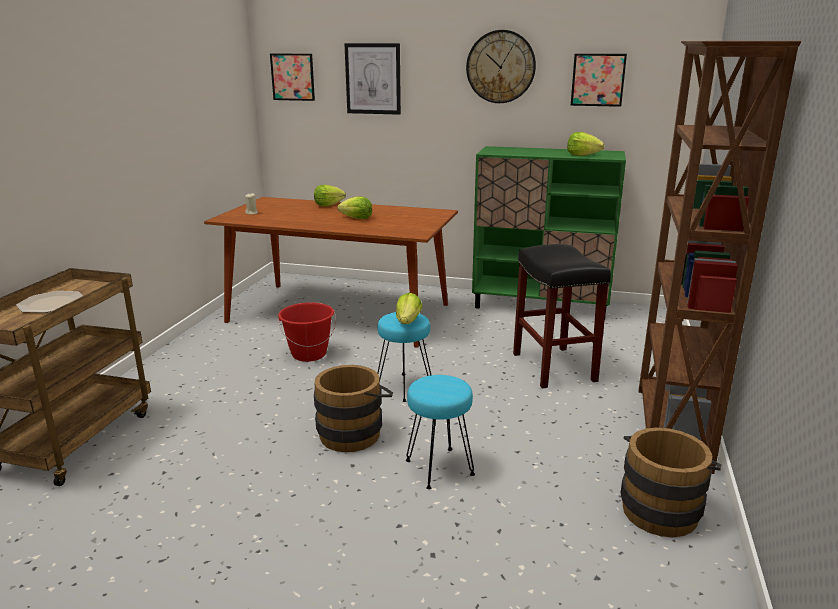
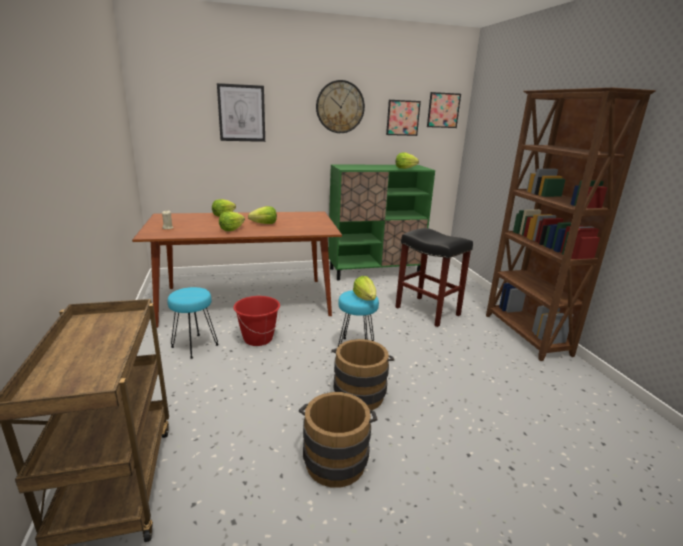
camera: 30 degrees left, 0 degrees up
plate [16,291,83,313] -> none
picture [270,54,315,101] -> picture moved to [427,92,461,128]
turquoise stool [406,375,475,489] -> turquoise stool moved to [168,287,219,359]
brown bucket [620,427,721,537] -> brown bucket moved to [299,392,377,488]
none -> lettuce [219,211,245,231]

